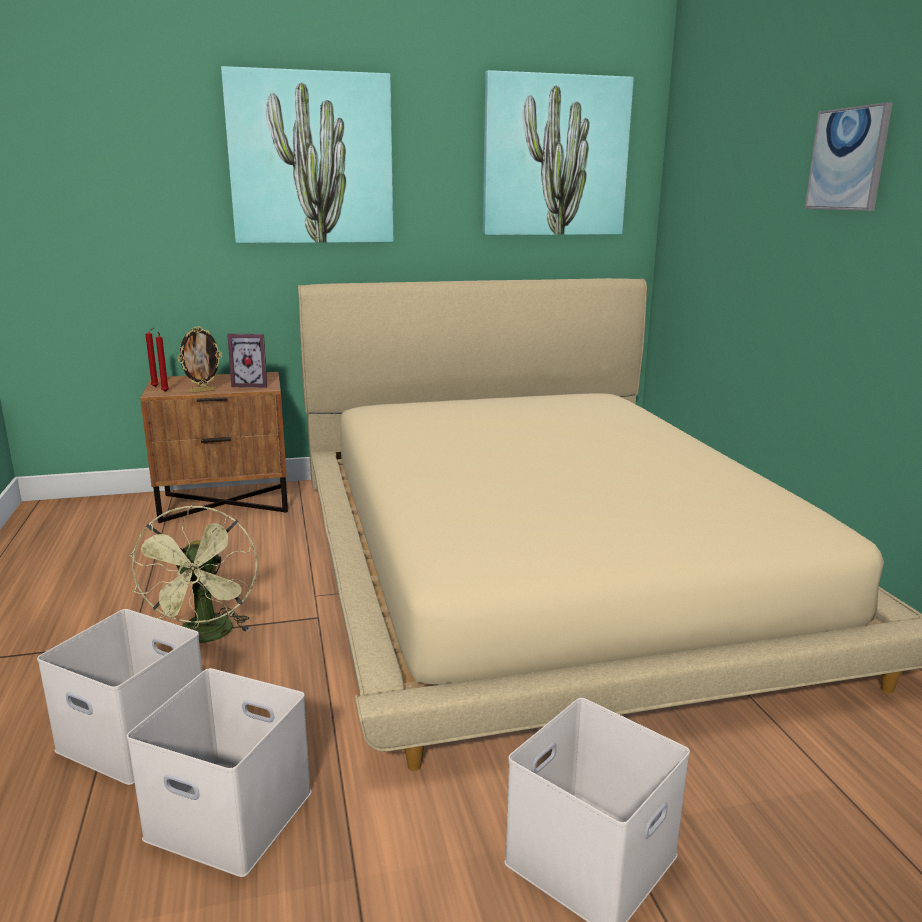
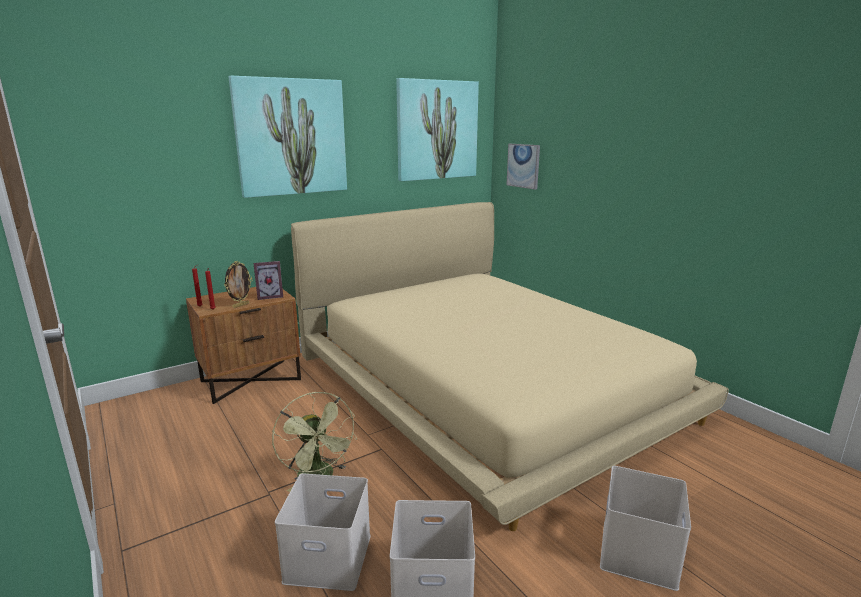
camera: 20 degrees left, 0 degrees up
picture [805,102,893,211] -> picture moved to [506,144,540,190]

